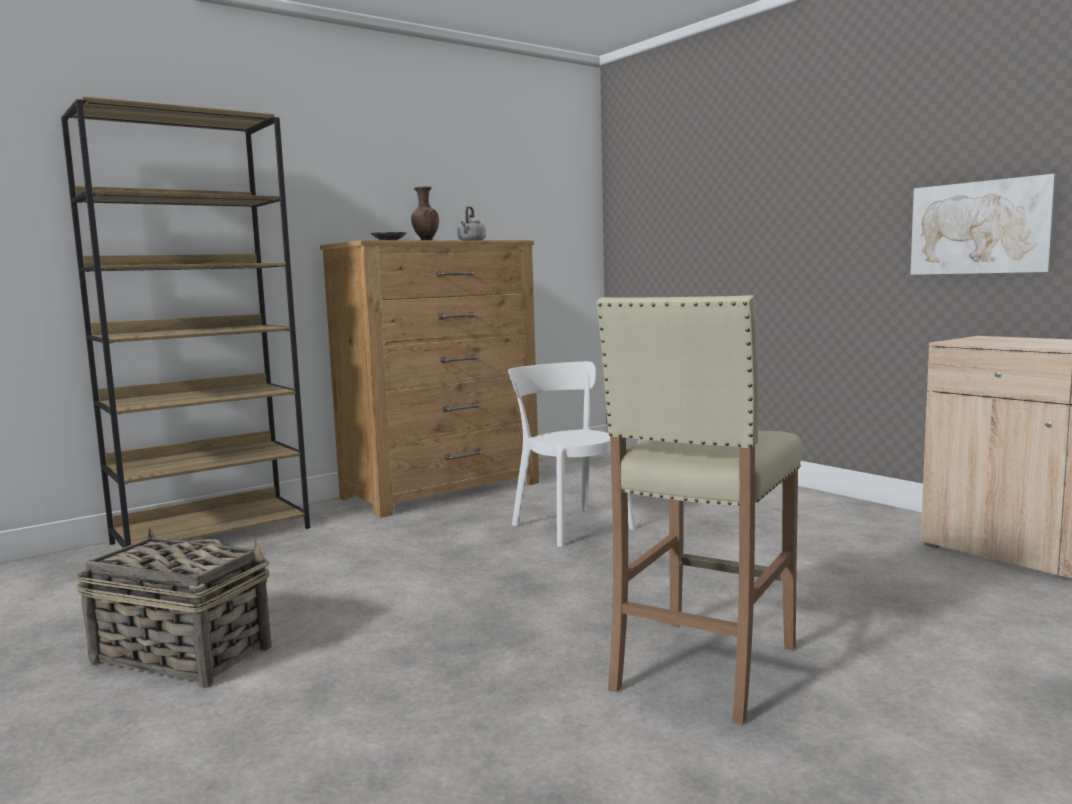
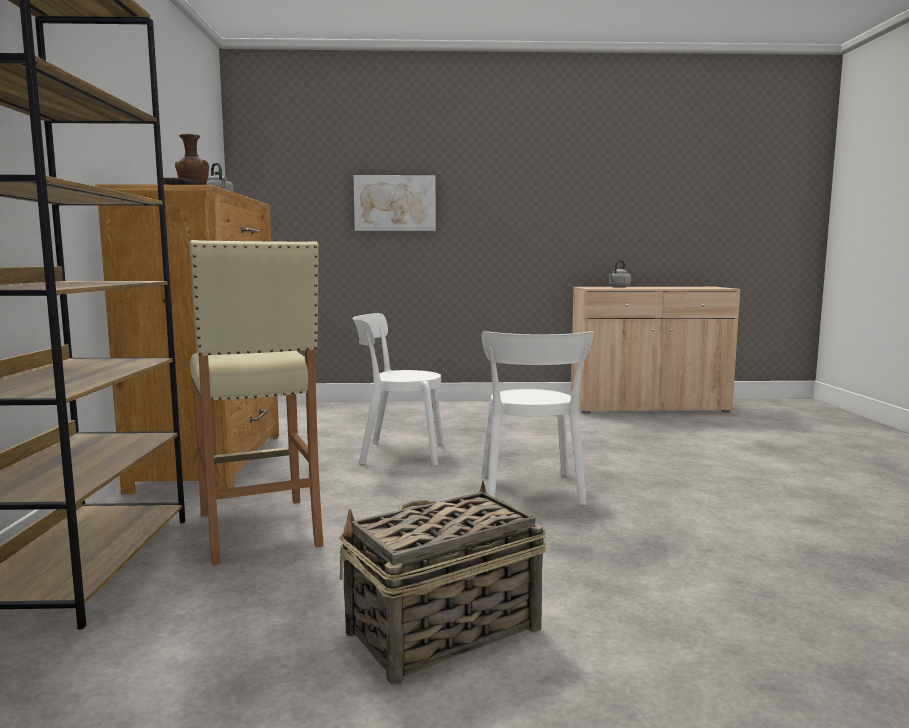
camera: 55 degrees left, 0 degrees up
beige stool [597,295,802,725] -> beige stool moved to [190,240,324,565]
picture [910,174,1058,275] -> picture moved to [354,175,436,231]
none -> white chair [481,331,594,505]
none -> grey kettle [609,260,631,288]

